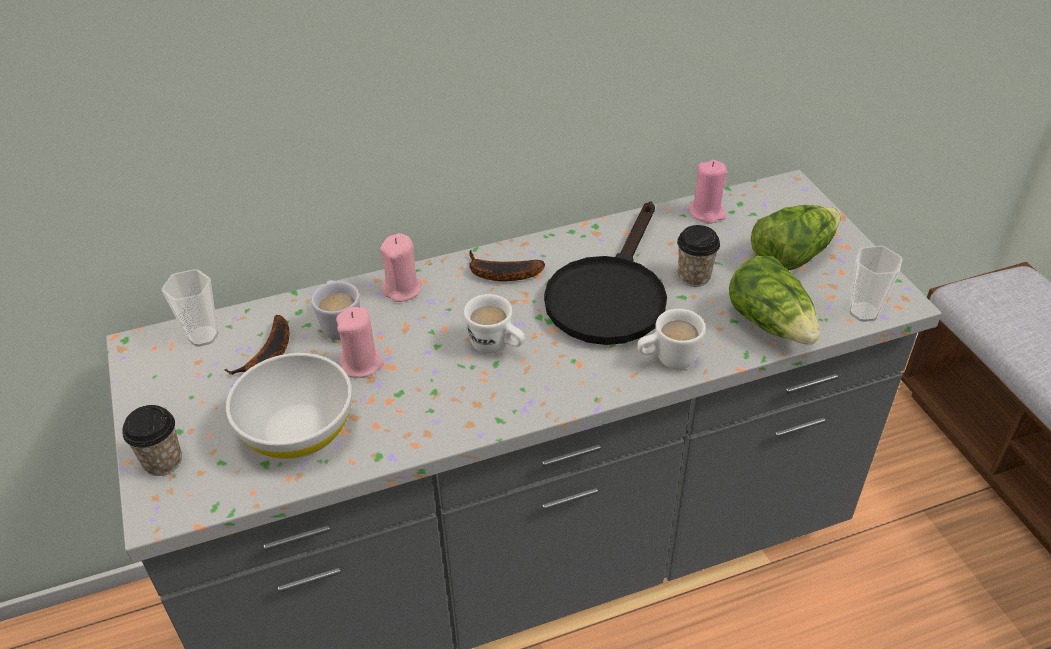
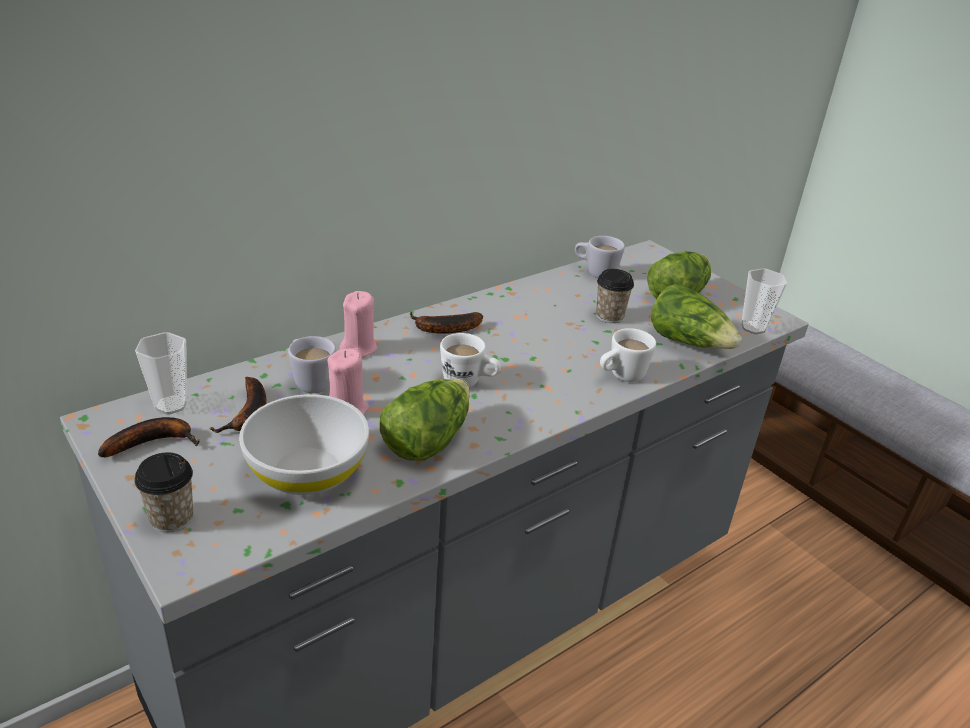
camera: 20 degrees left, 10 degrees down
black frying pan [544,202,667,345] -> none
pink candle [689,160,727,224] -> white mug [575,236,625,278]
none -> banana [98,417,200,457]
none -> lettuce [380,378,470,461]

